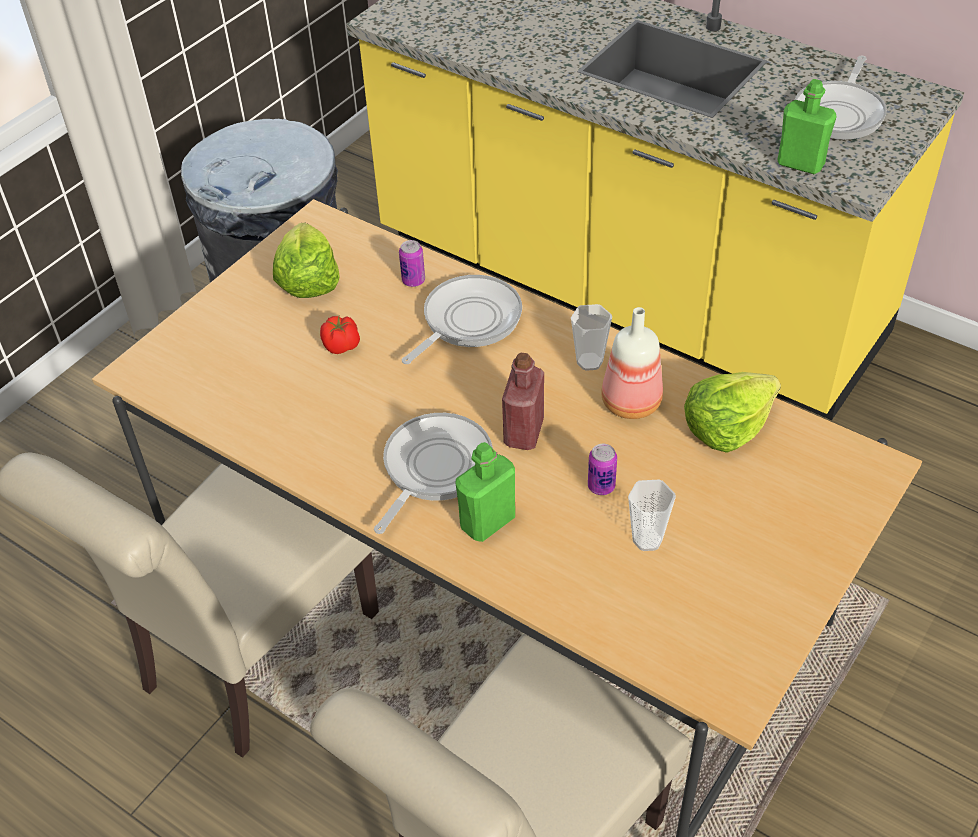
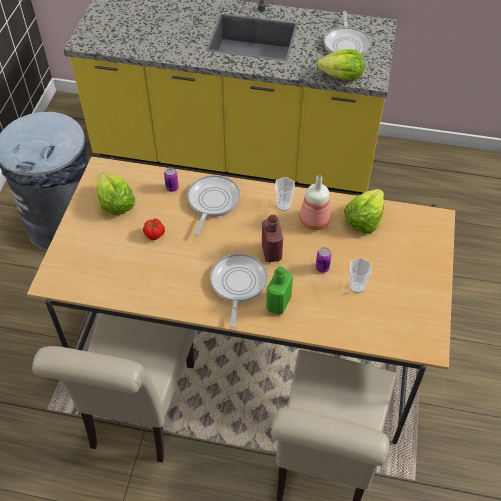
camera: 25 degrees left, 5 degrees up
green bottle [777,79,836,174] -> lettuce [316,49,365,81]

